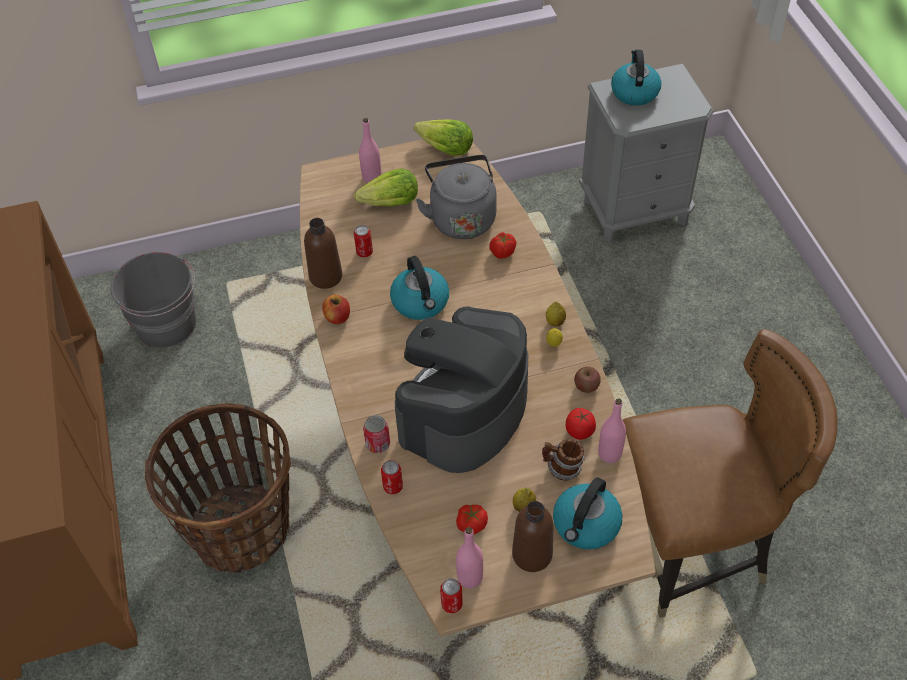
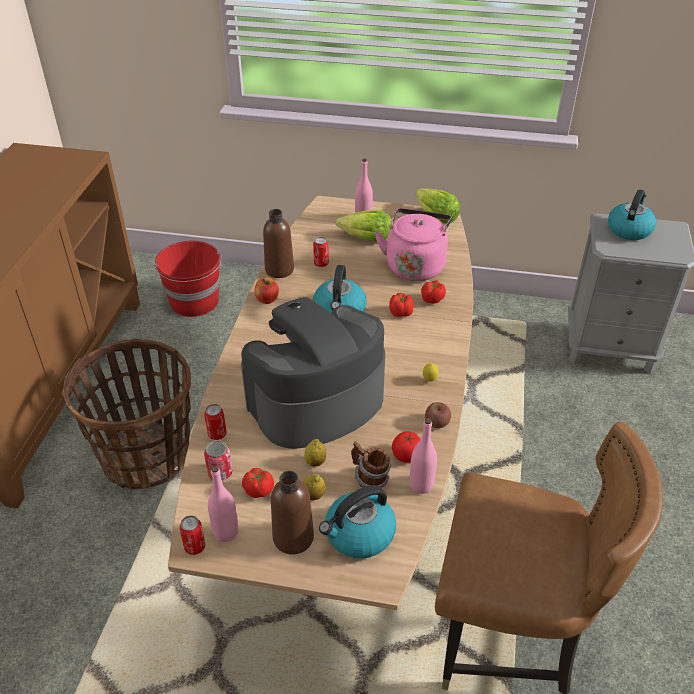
camera: 25 degrees right, 10 degrees down
grey bucket [110,252,196,348] -> red bucket [155,241,222,317]
can [363,415,390,453] -> can moved to [204,440,233,481]
grey kettle [416,155,497,239] -> pink kettle [375,208,452,281]
lemon [546,301,566,327] -> lemon moved to [305,439,326,467]
none -> tomato [389,293,414,317]

